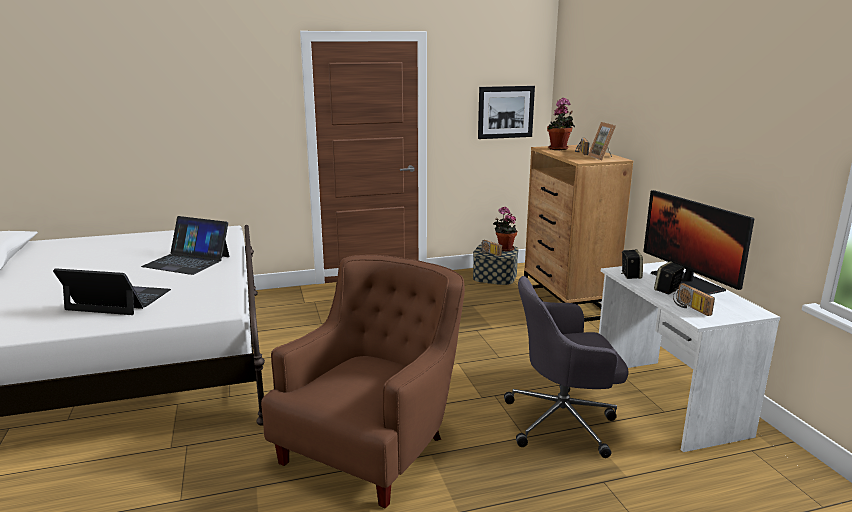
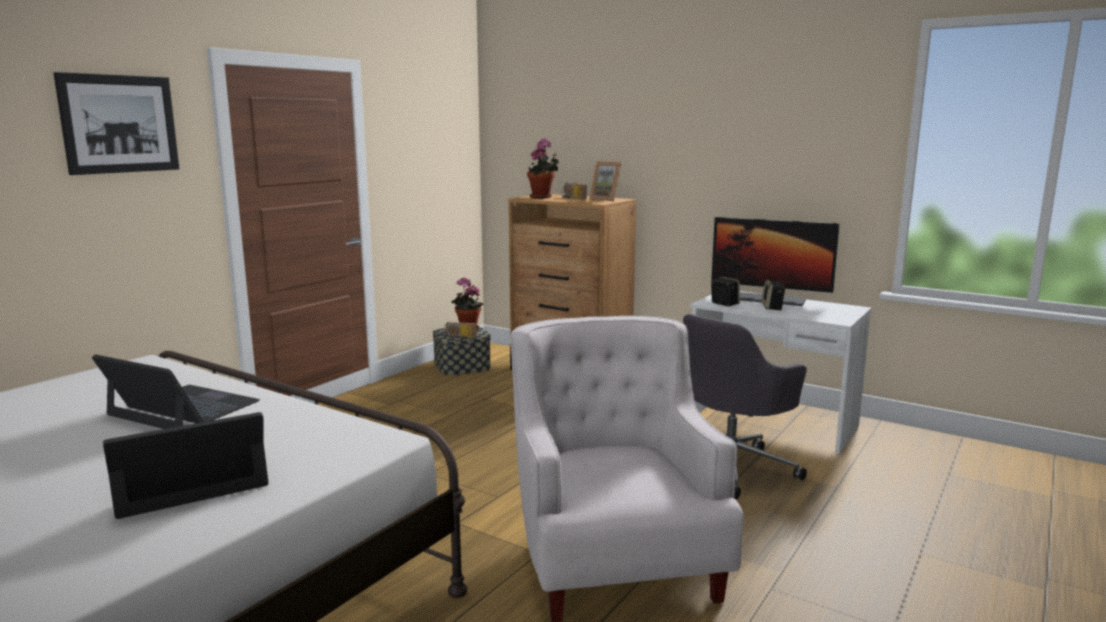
camera: 40 degrees left, 5 degrees down
laptop [141,216,229,275] -> laptop turned 135 degrees counterclockwise [92,354,260,429]
brown armchair [261,255,465,509] -> white armchair [511,316,744,622]
picture [478,86,535,139] -> picture moved to [54,72,179,175]
radio [673,283,715,316] -> none

